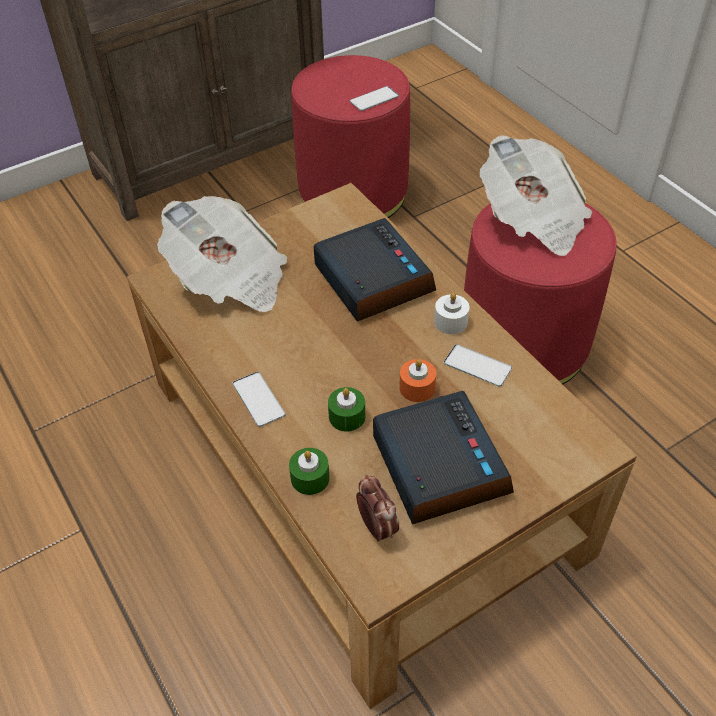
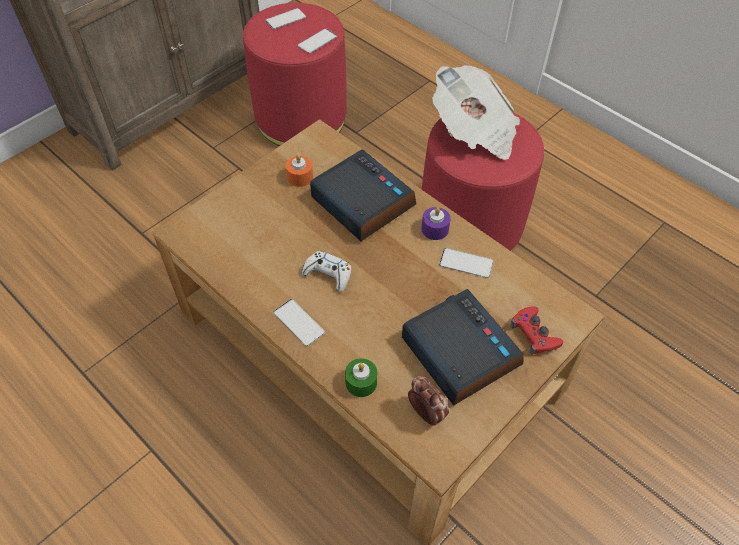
camera: 15 degrees left, 5 degrees up
newspaper [157,196,287,312] -> none
green candle [328,387,365,432] -> none
orange candle [399,359,436,402] -> orange candle moved to [286,155,313,187]
white candle [434,293,469,334] -> purple candle [421,207,450,240]
none -> phone [265,8,306,29]
none -> white game controller [302,251,351,292]
none -> red game controller [510,306,563,354]

